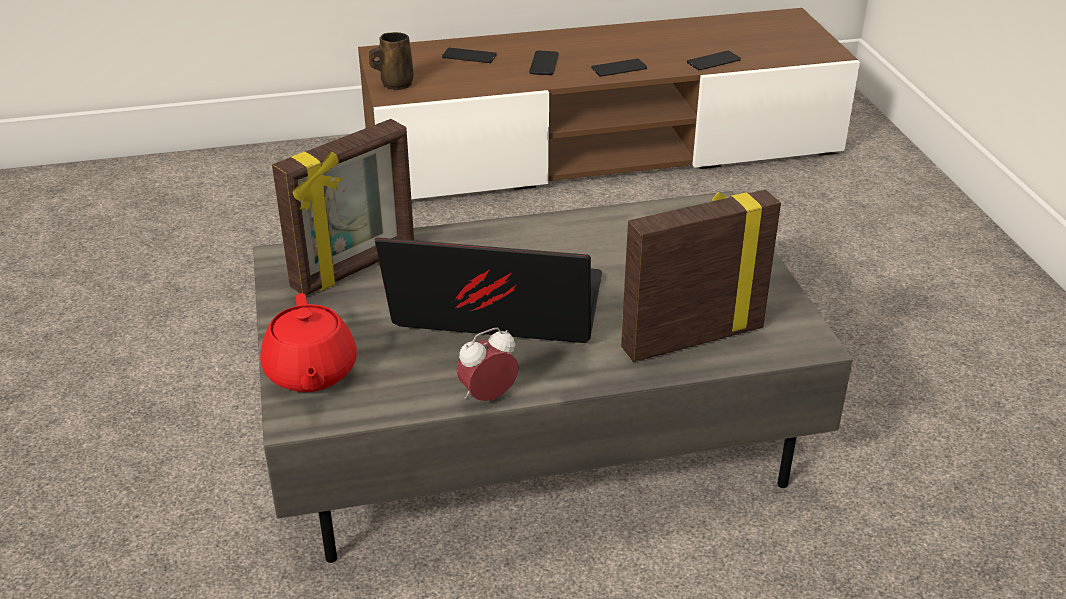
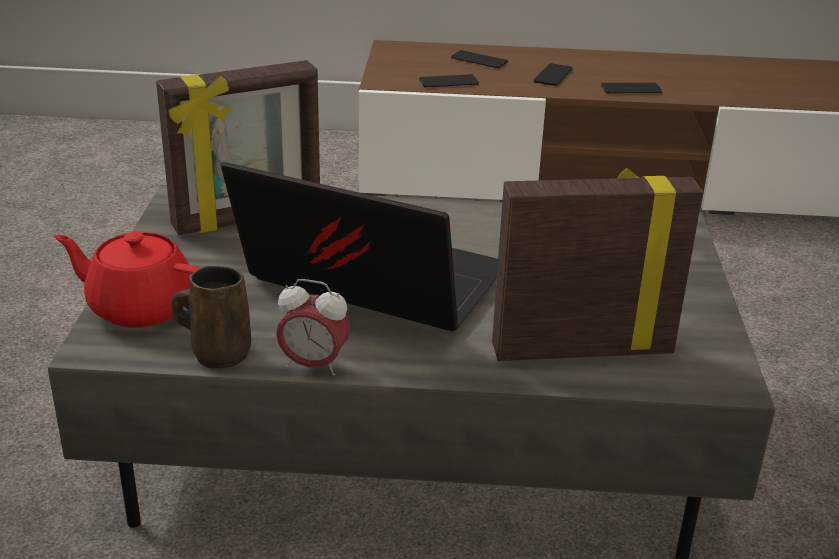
camera: 15 degrees right, 5 degrees down
red teapot [260,293,357,392] -> red teapot turned 105 degrees clockwise [54,232,200,328]
brown mug [369,32,414,90] -> brown mug moved to [171,266,251,369]
alarm clock [456,328,519,401] -> alarm clock turned 150 degrees counterclockwise [276,279,350,376]
phone [687,51,741,70] -> phone moved to [419,74,479,87]

